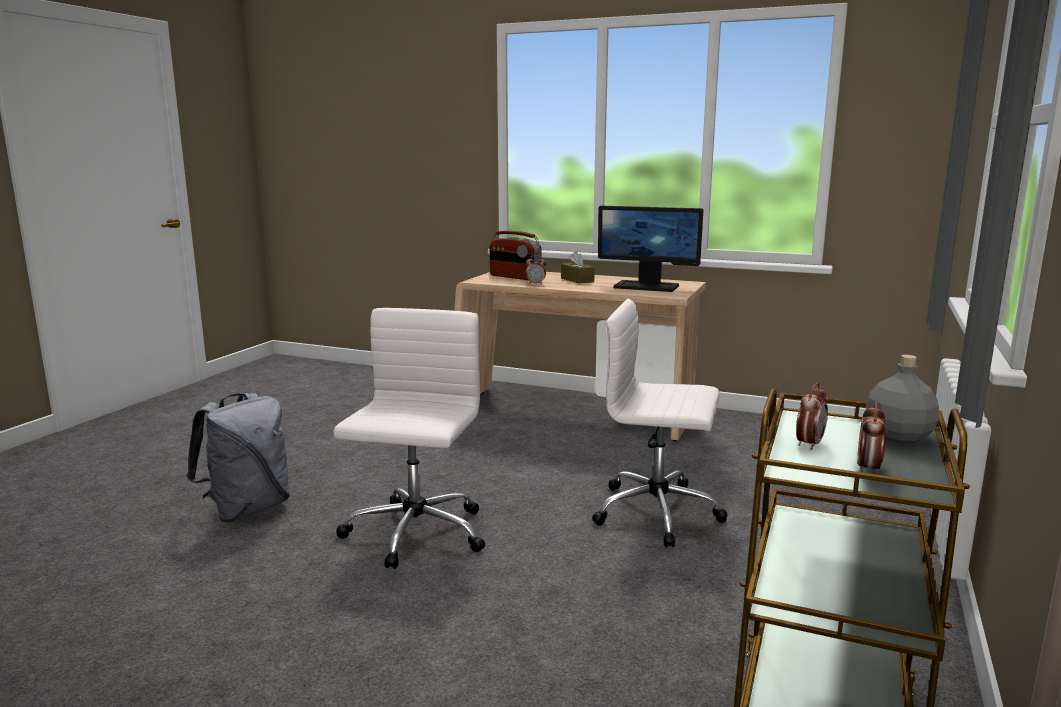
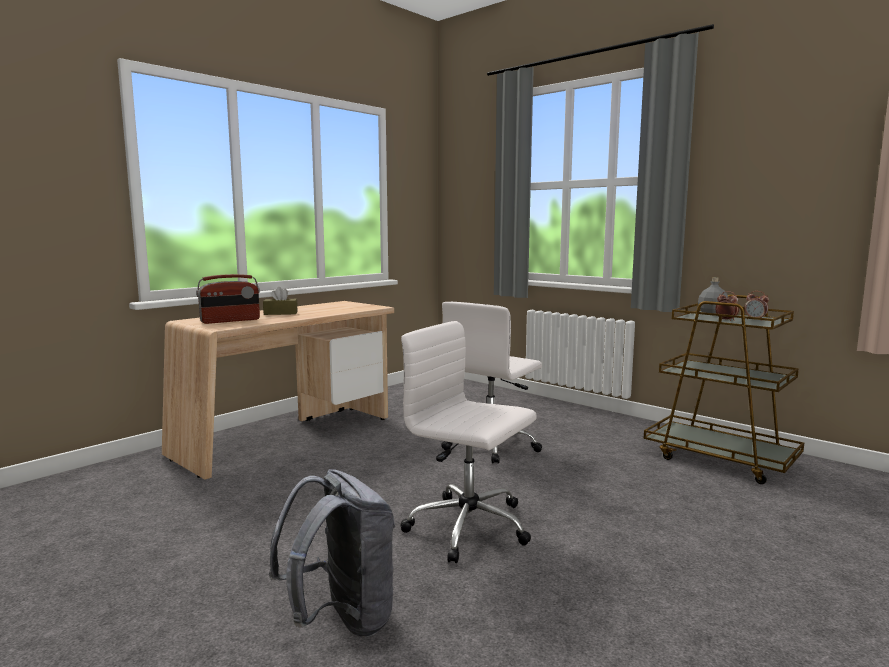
camera: 70 degrees left, 5 degrees down
alarm clock [525,255,547,285] -> none
monitor [598,206,703,292] -> none

